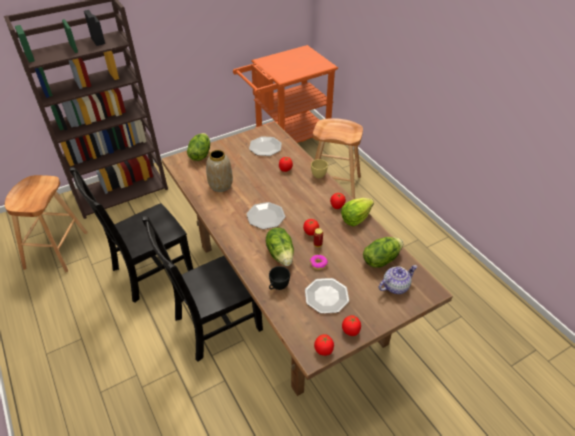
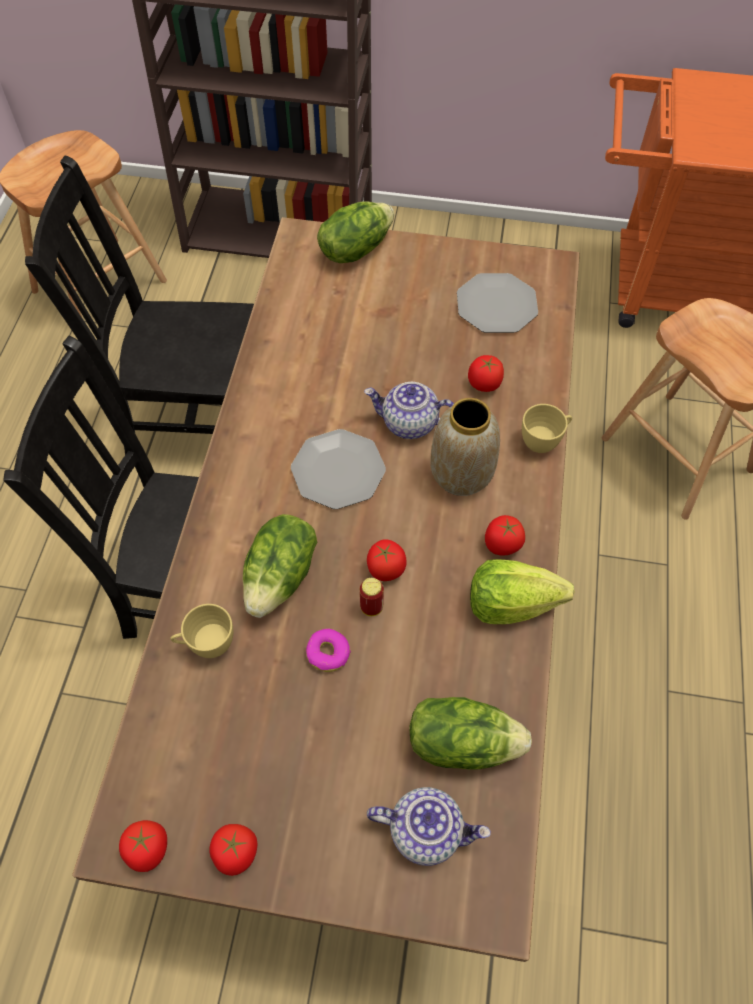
camera: 40 degrees right, 15 degrees up
vase [206,150,233,192] -> vase moved to [431,398,500,496]
black cup [269,266,290,290] -> yellow cup [170,604,233,658]
plate [305,278,349,314] -> none
none -> teapot [364,382,454,439]

